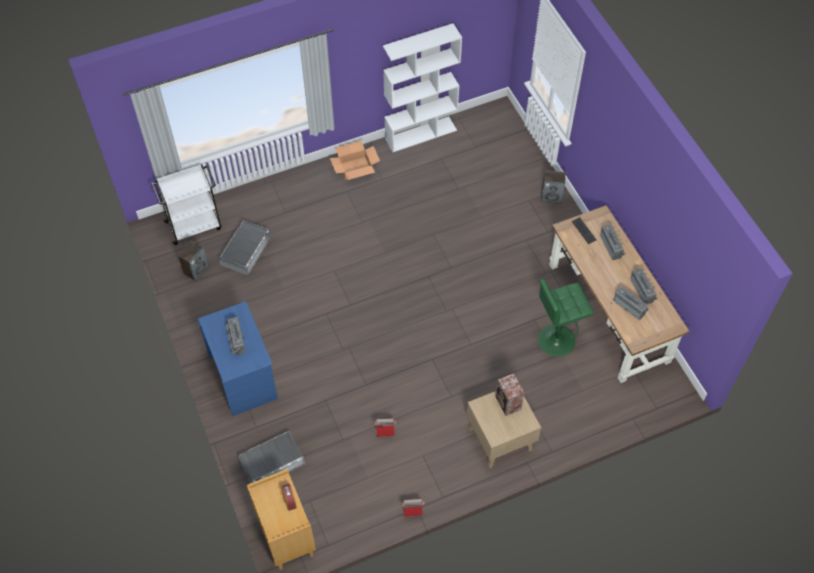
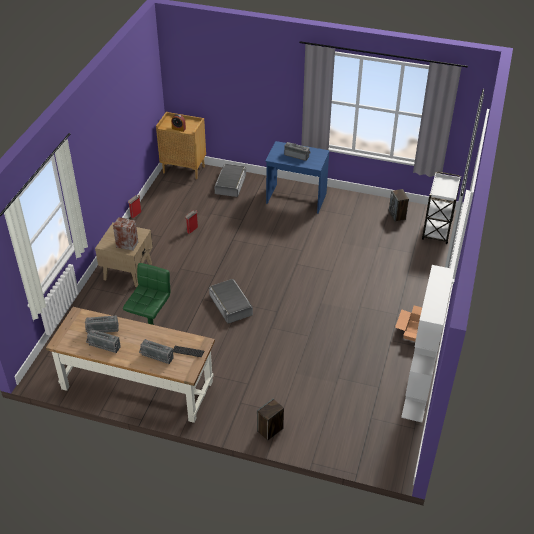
camera: 130 degrees right, 15 degrees down
grey storage box [219,220,271,275] -> grey storage box moved to [209,279,253,324]

